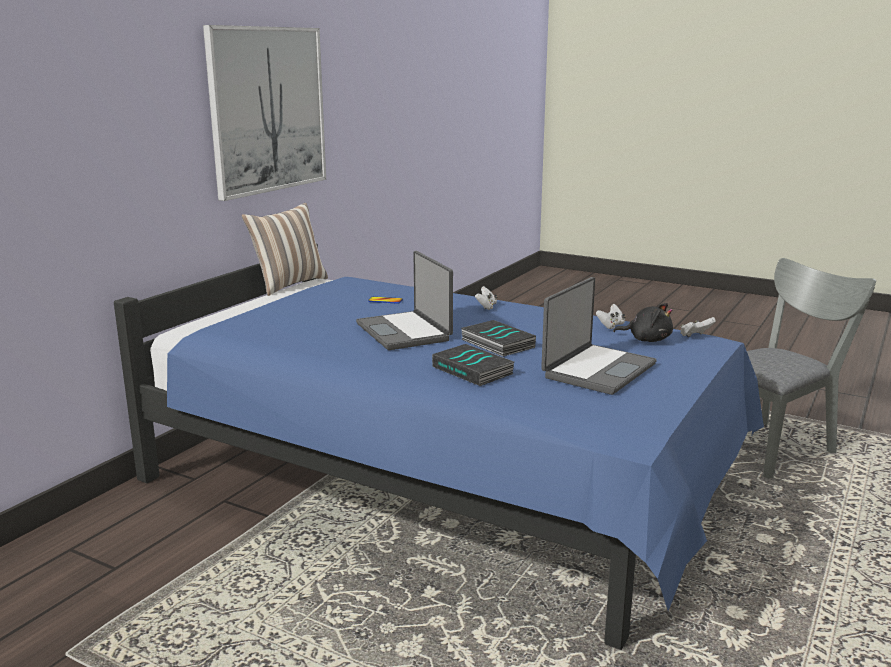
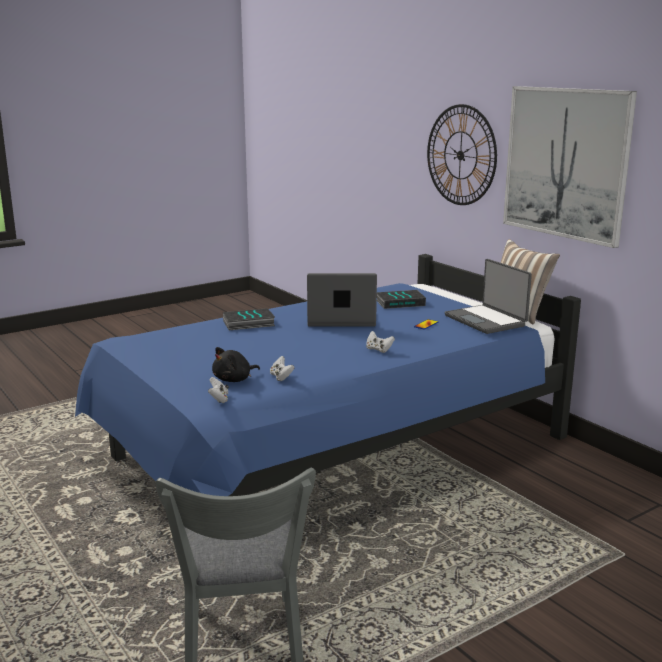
camera: 115 degrees right, 0 degrees up
book [461,320,536,357] -> book moved to [377,290,426,309]
laptop [541,277,656,395] -> laptop moved to [445,259,532,334]
none -> wall clock [427,104,497,205]

